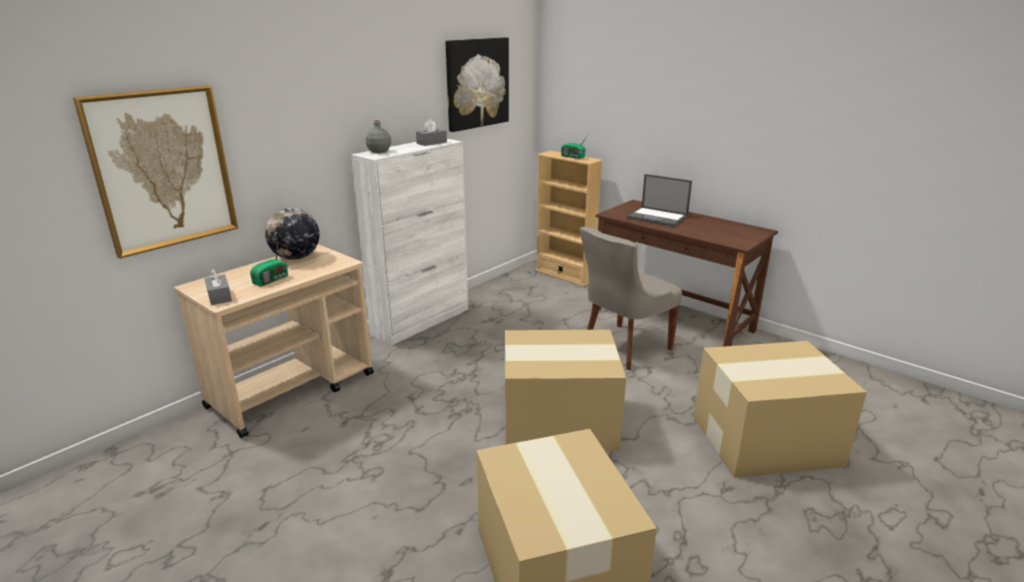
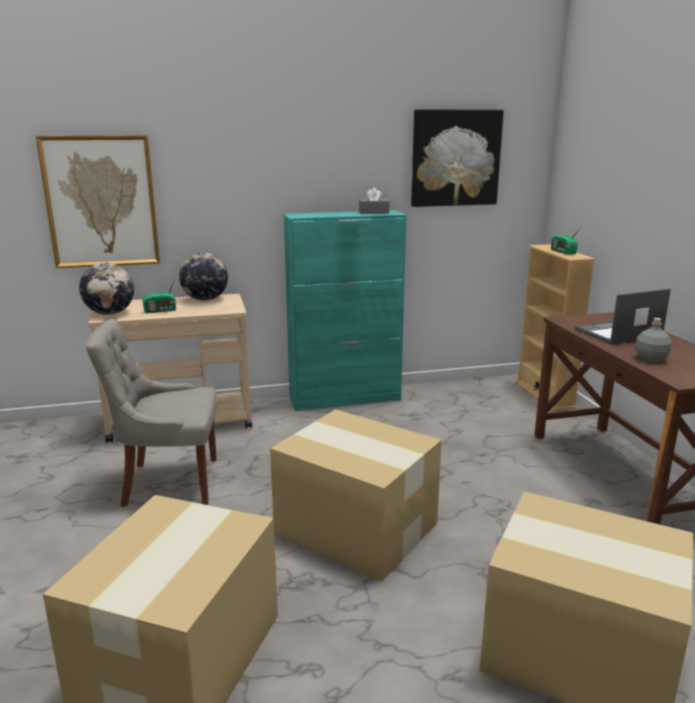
camera: 35 degrees right, 5 degrees down
grey tissue box [205,268,232,305] -> globe [79,263,134,315]
white cabinet [351,139,468,346] -> turquoise cabinet [284,210,407,411]
grey bottle [366,119,391,153] -> grey bottle moved to [635,318,672,362]
grey chair [579,227,682,370] -> grey chair moved to [85,319,217,507]
laptop [627,174,692,227] -> laptop turned 90 degrees clockwise [575,289,671,344]

